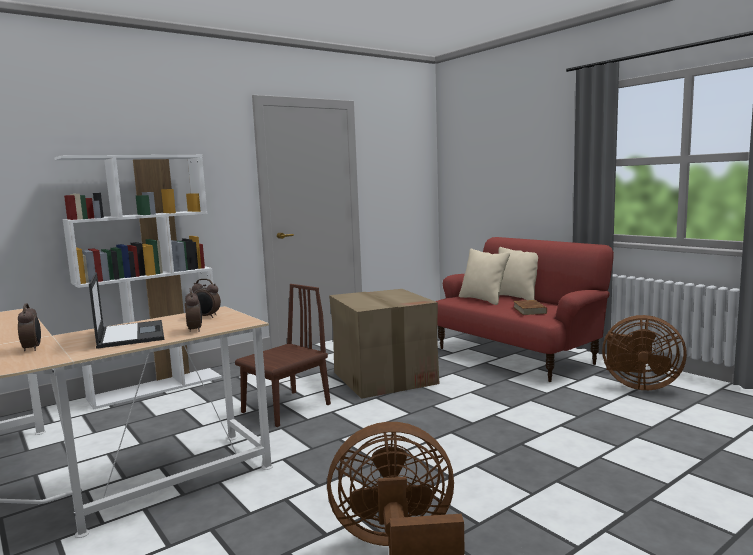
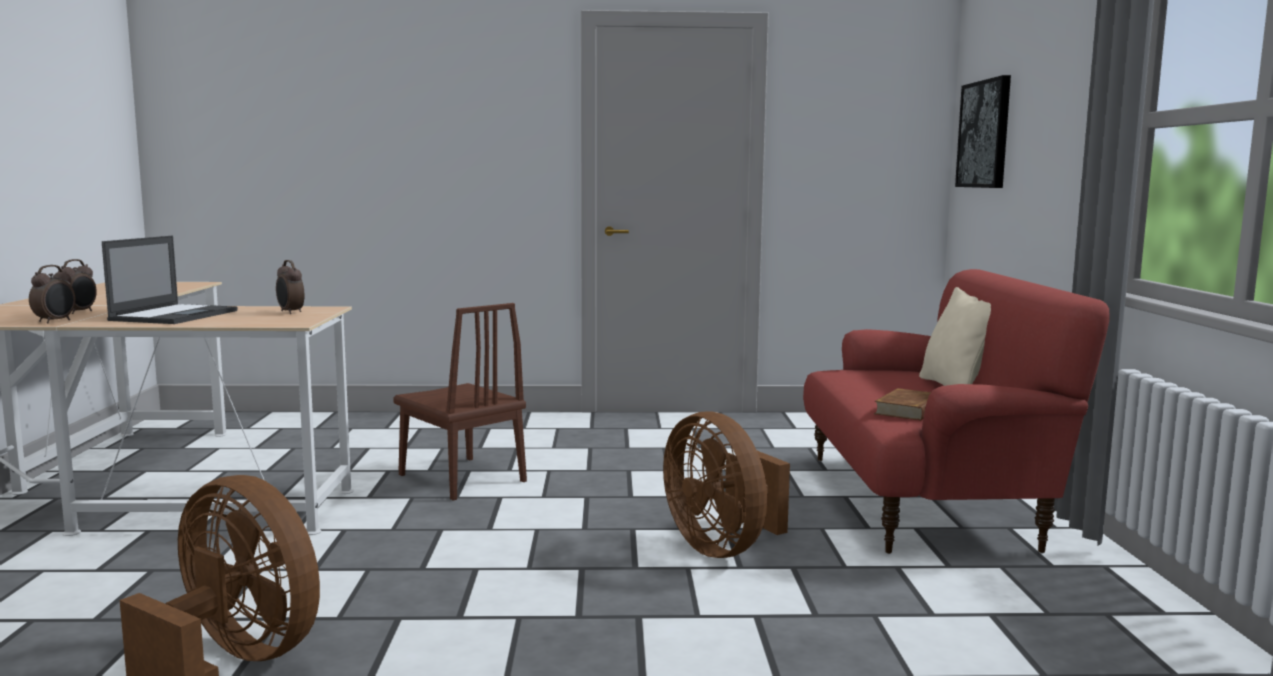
camera: 35 degrees right, 0 degrees up
white bookcase [55,155,222,410] -> none
alarm clock [185,288,202,332] -> alarm clock moved to [29,265,75,323]
brown chair [235,284,331,427] -> brown chair turned 60 degrees clockwise [393,303,527,501]
cardboard box [329,289,439,399] -> none
beige pillow [459,248,510,305] -> none
brown fan [602,315,687,390] -> brown fan moved to [663,411,790,558]
none -> picture [955,75,1011,188]

